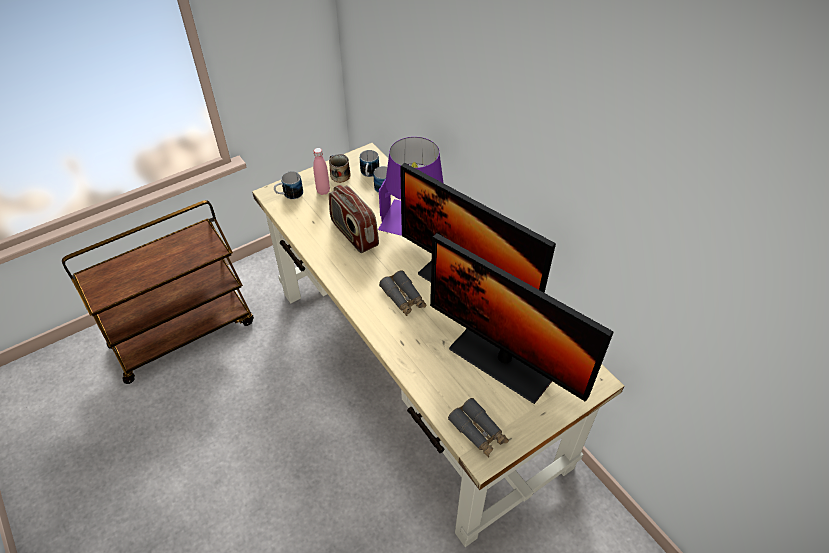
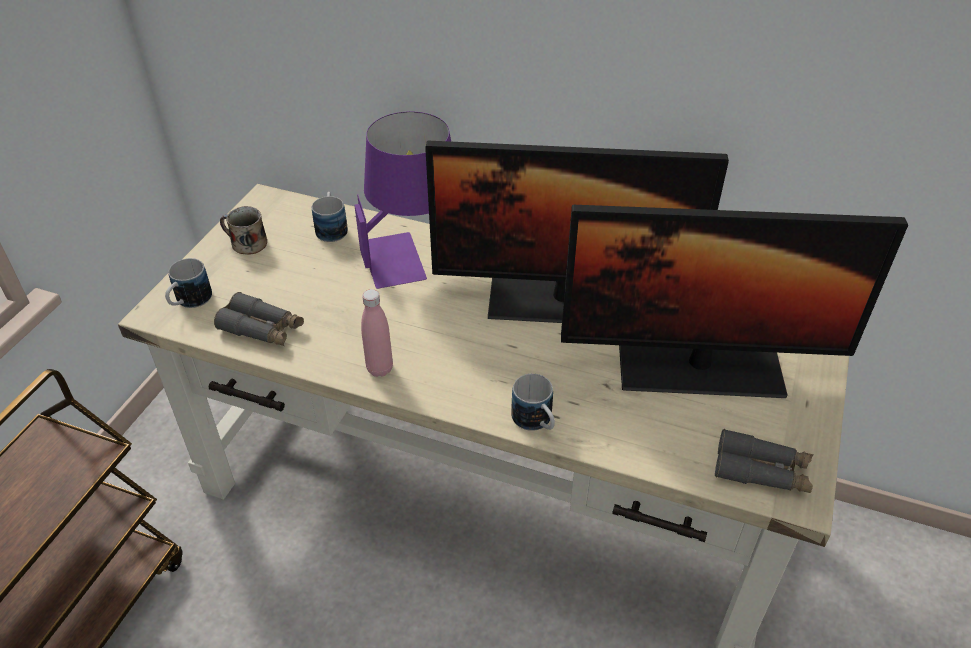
camera: 35 degrees left, 5 degrees down
pink bottle [313,148,330,195] -> pink bottle moved to [361,289,393,377]
radio [329,185,379,253] -> none
mug [360,150,379,177] -> mug moved to [511,374,555,431]
grey binoculars [379,270,426,316] -> grey binoculars moved to [214,292,304,346]

